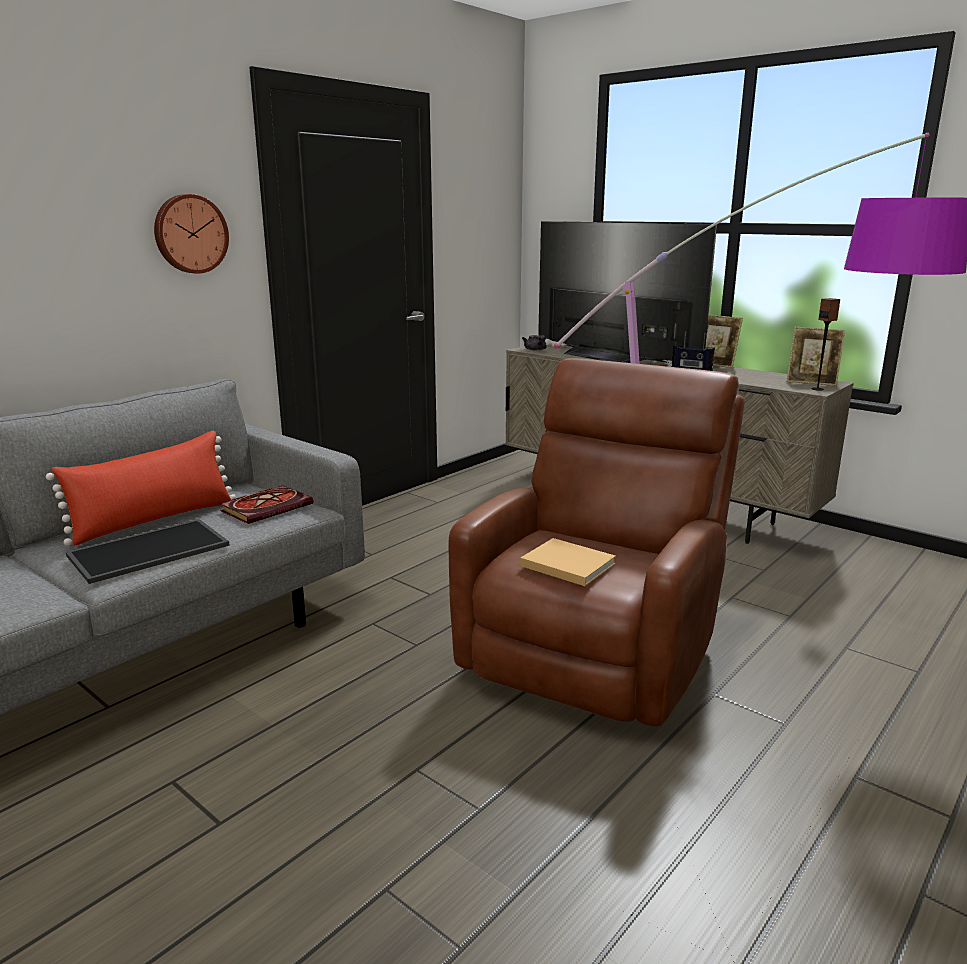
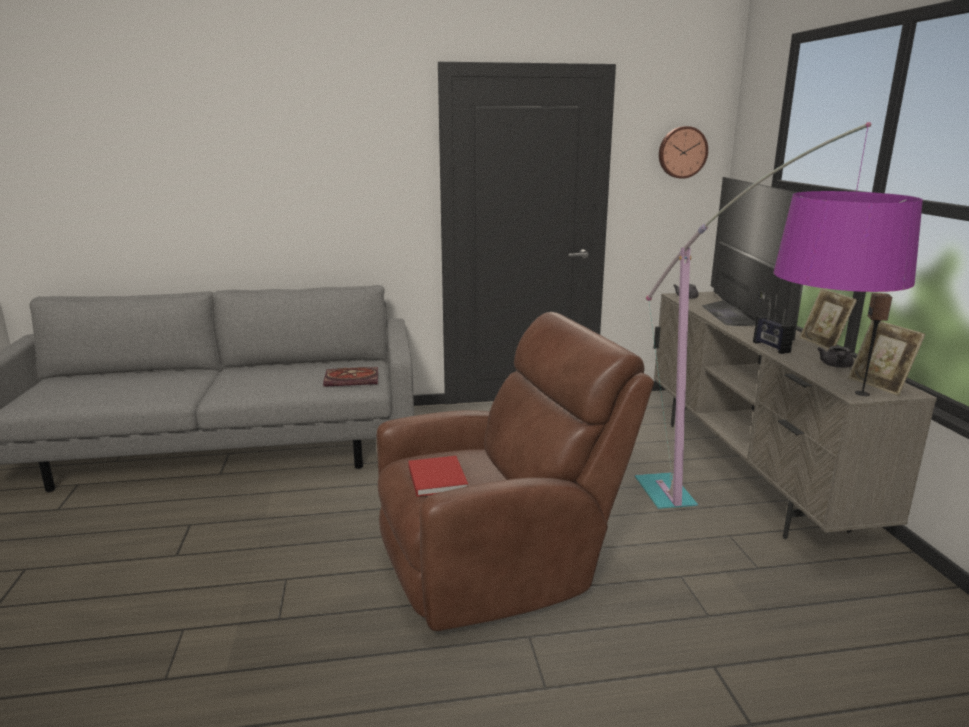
camera: 40 degrees right, 0 degrees up
red pillow [46,431,236,546] -> none
tray [66,519,230,584] -> none
wall clock [154,194,229,274] -> wall clock moved to [659,126,708,179]
beige book [520,538,616,586] -> red book [408,456,468,497]
none -> grey teapot [817,346,854,368]

